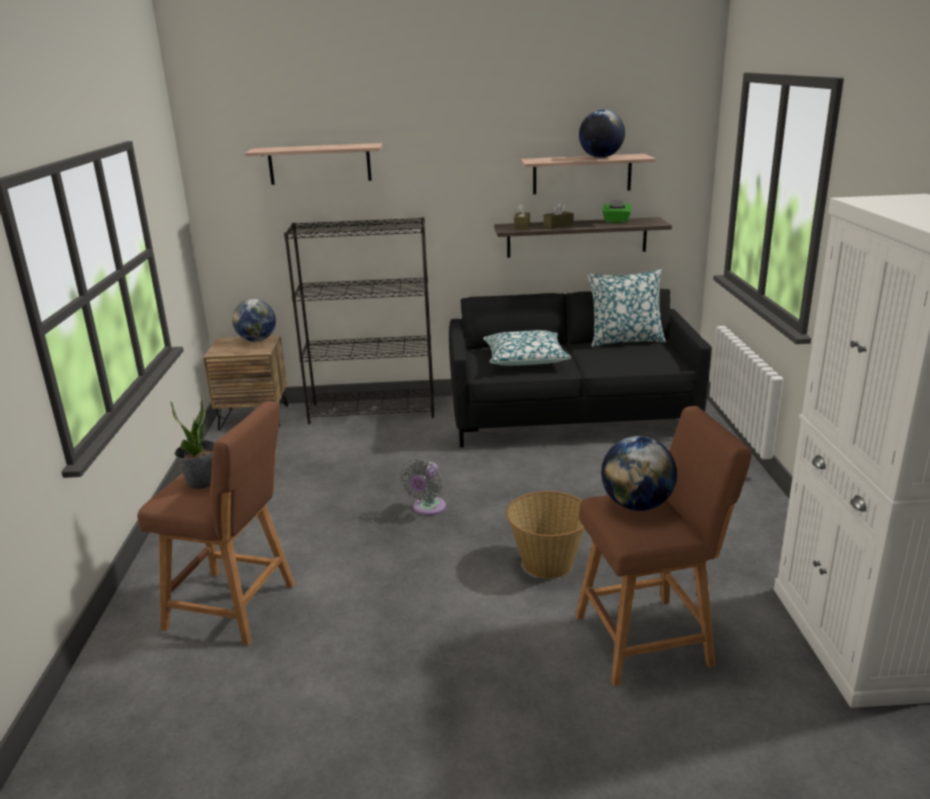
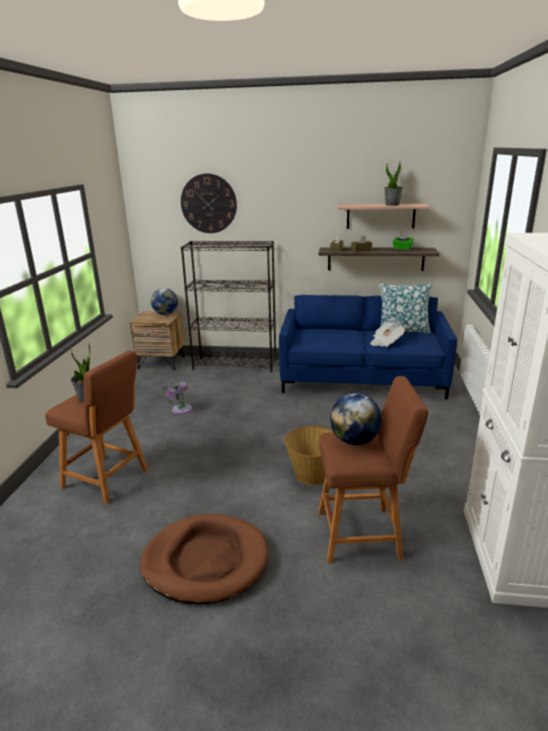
camera: 10 degrees right, 0 degrees up
shelf [245,143,382,185] -> wall clock [181,174,237,233]
grey fan [400,459,446,516] -> grey fan moved to [162,379,192,414]
black sofa [449,288,712,447] -> blue sofa [279,295,457,399]
pillow [483,330,571,366] -> none
globe [579,110,625,158] -> potted plant [384,162,403,206]
none -> brown dog bed [140,514,268,605]
none -> newspaper [370,321,405,347]

